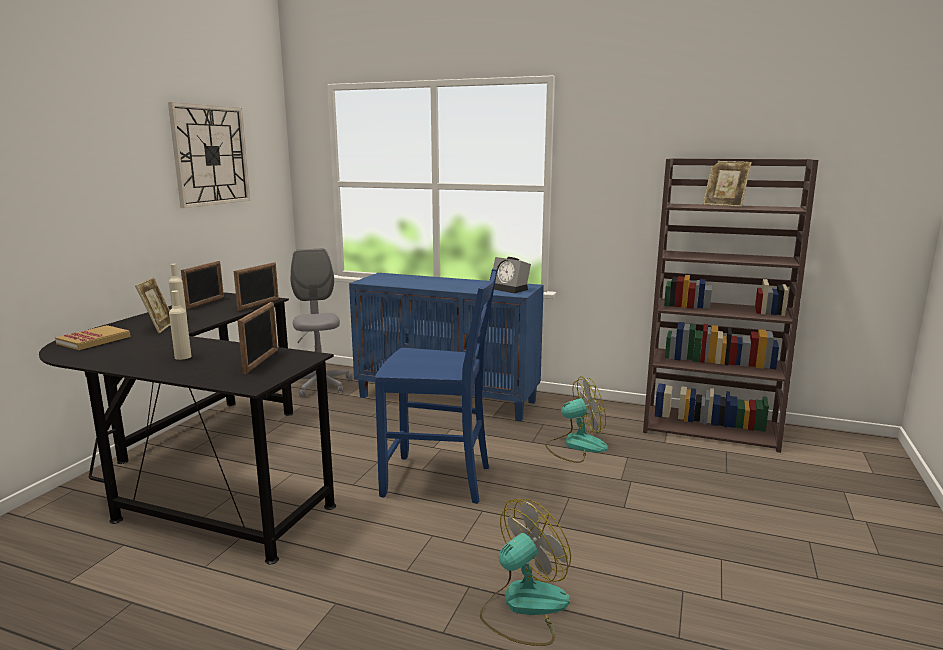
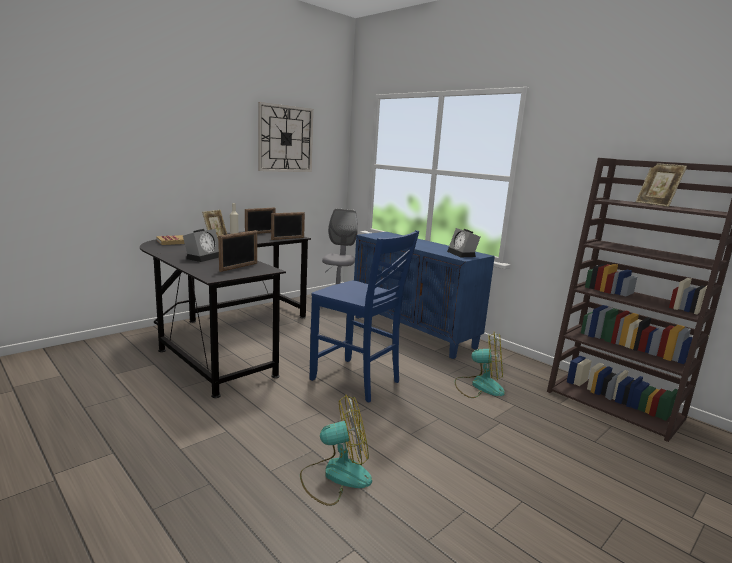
camera: 25 degrees right, 0 degrees up
beige bottle [169,290,191,360] -> alarm clock [183,229,219,262]

